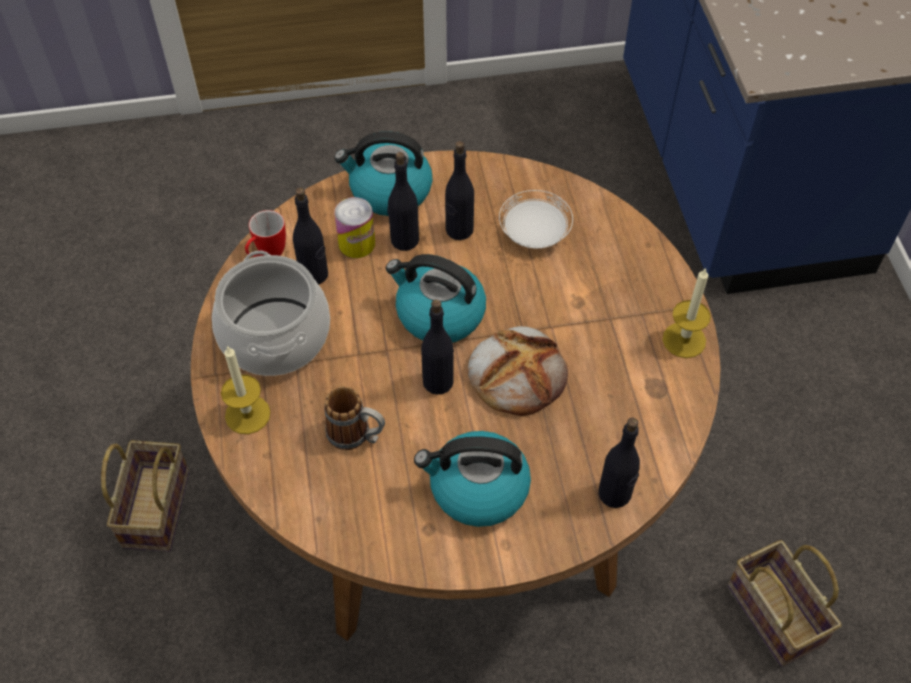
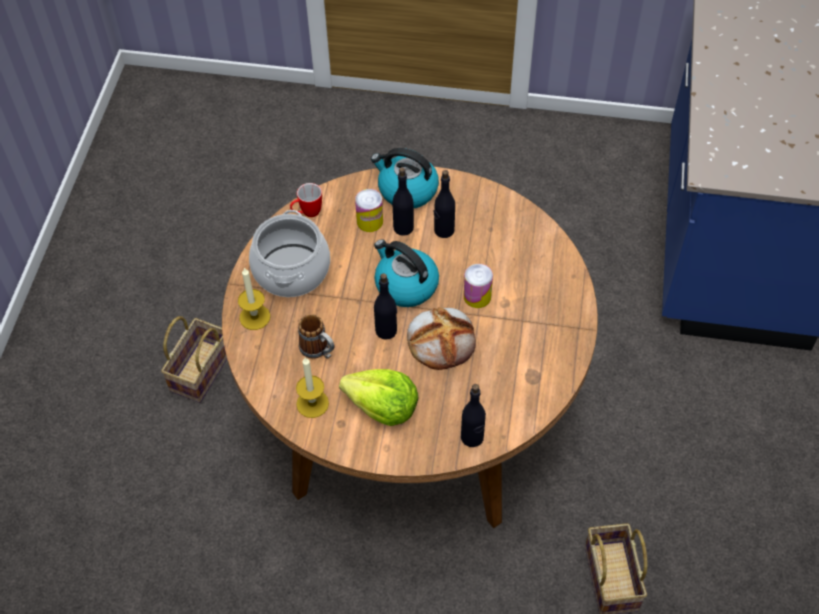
camera: 20 degrees right, 0 degrees up
black bottle [293,187,328,285] -> none
kettle [414,431,531,527] -> lettuce [339,369,418,426]
white plate [499,190,573,249] -> none
candle [663,267,711,358] -> candle moved to [296,357,329,418]
none -> can [464,264,493,308]

